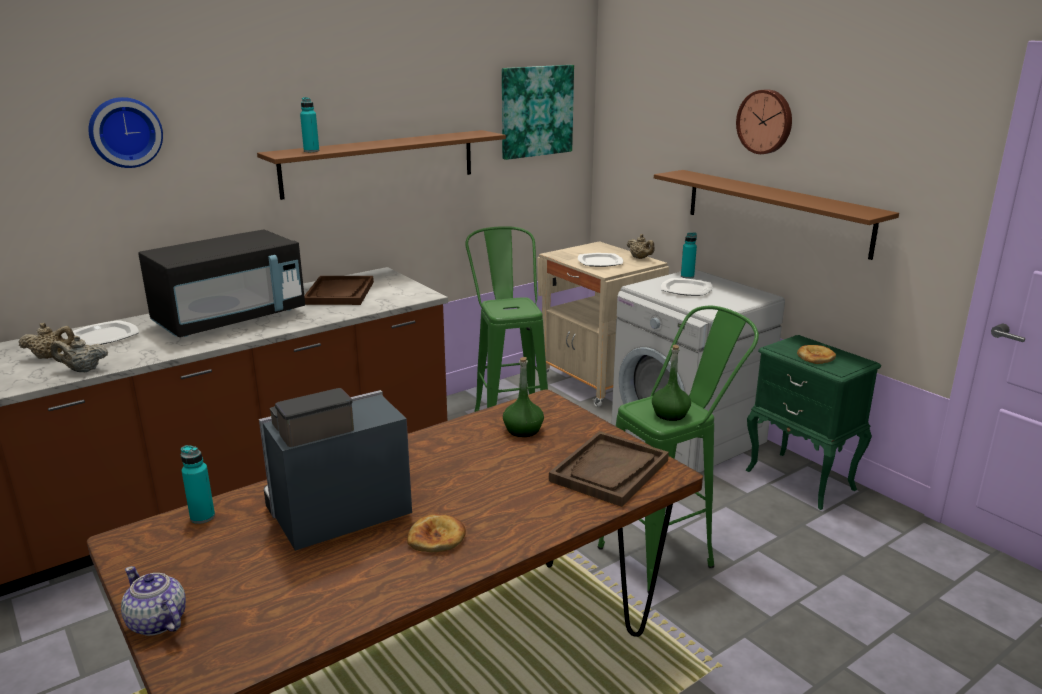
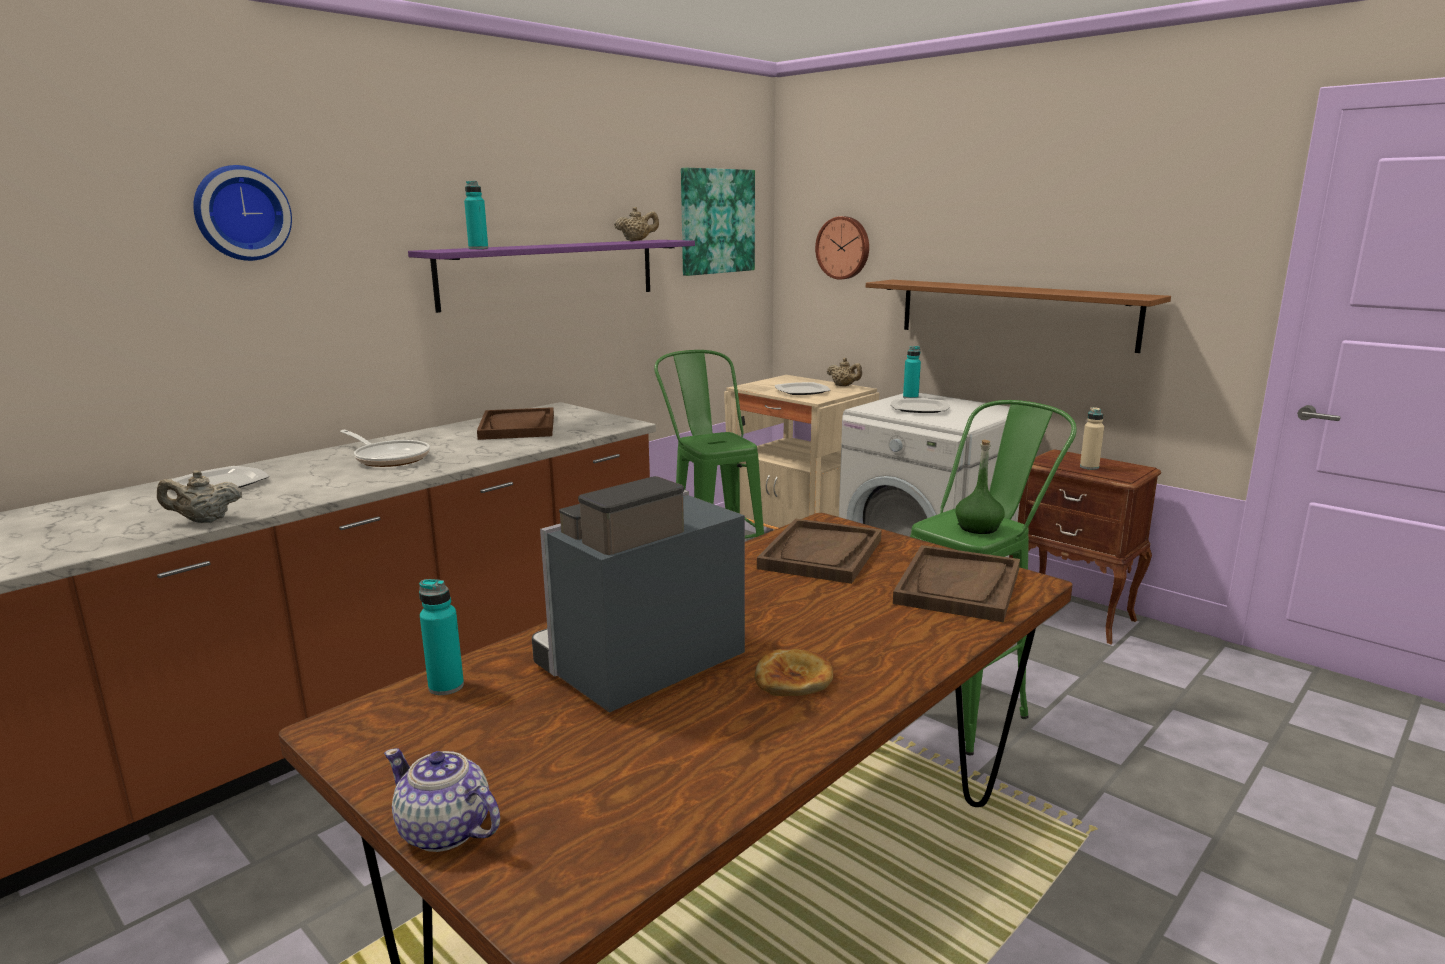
camera: 10 degrees left, 5 degrees down
beige teapot [18,323,75,359] -> beige teapot moved to [614,207,659,241]
black microwave [138,229,305,337] -> frying pan [340,430,430,467]
brown shelf [257,130,506,200] -> purple shelf [408,240,695,313]
green bottle [503,357,544,437] -> brown tray [757,519,882,584]
wall clock [736,89,792,154] -> wall clock moved to [815,216,869,280]
green nightstand [746,335,881,510] -> brown nightstand [1009,449,1161,644]
bread [797,345,836,364] -> beige bottle [1080,407,1104,470]

